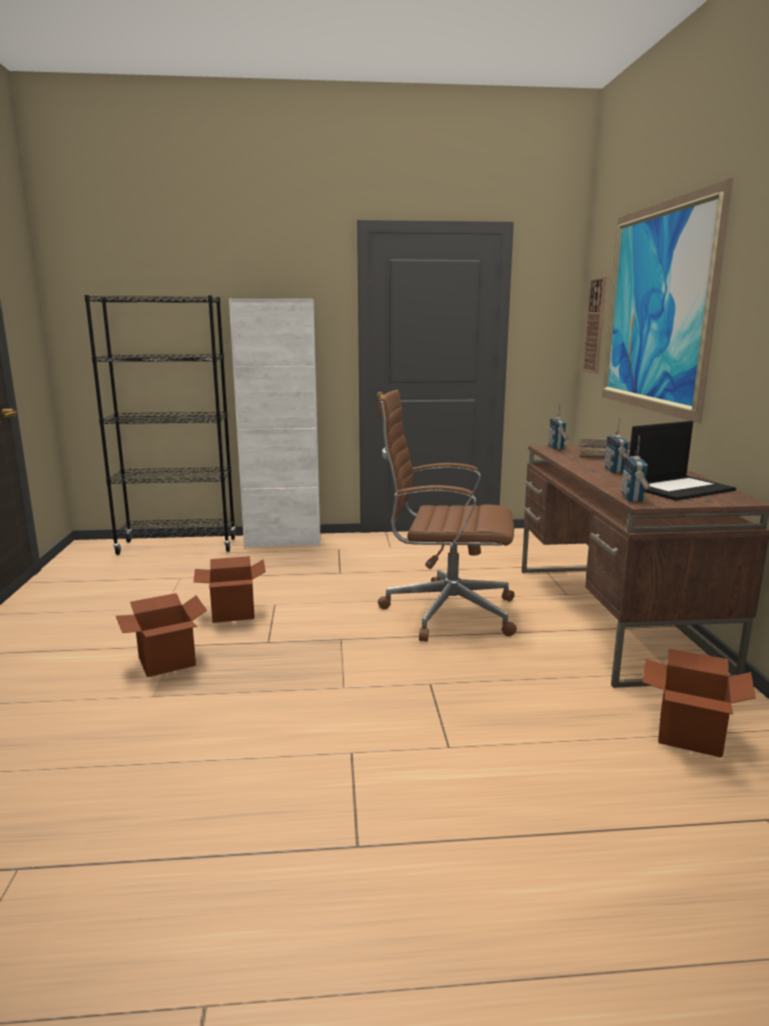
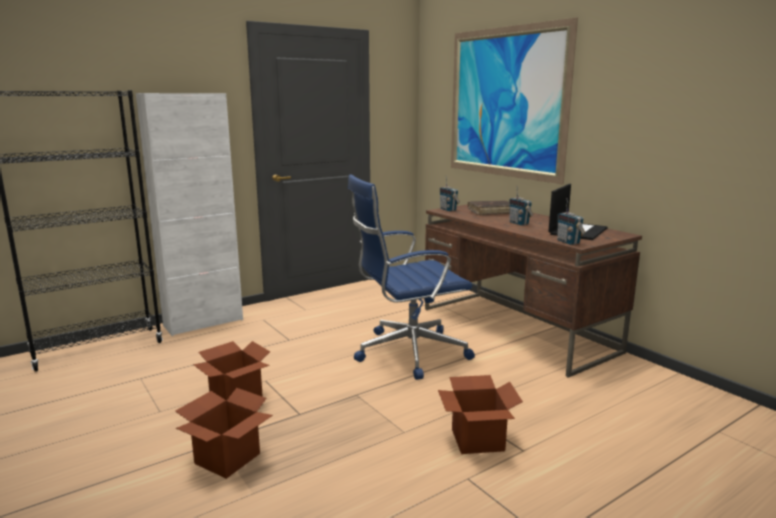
camera: 30 degrees left, 0 degrees up
brown office chair [377,390,517,642] -> blue office chair [348,175,475,380]
wall clock [583,277,606,374] -> none
cardboard box [642,649,755,758] -> cardboard box moved to [438,375,523,454]

